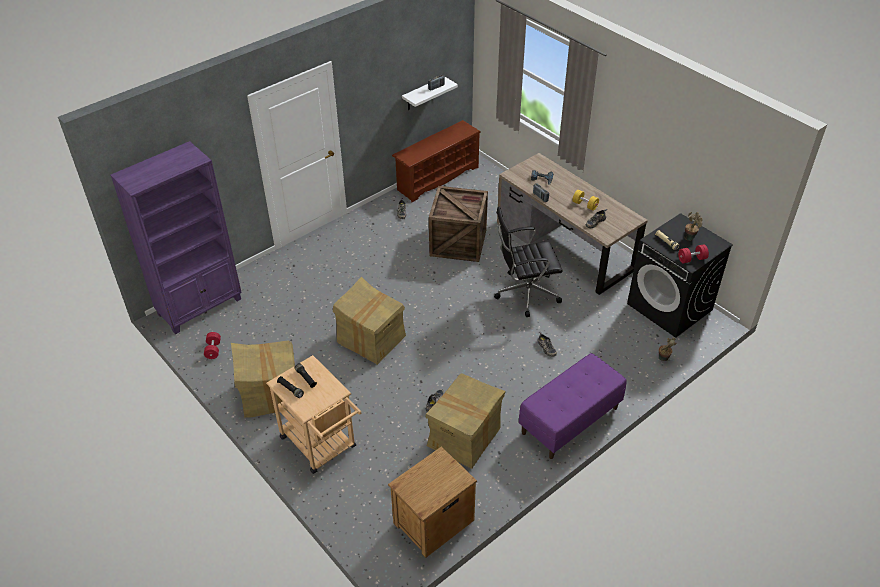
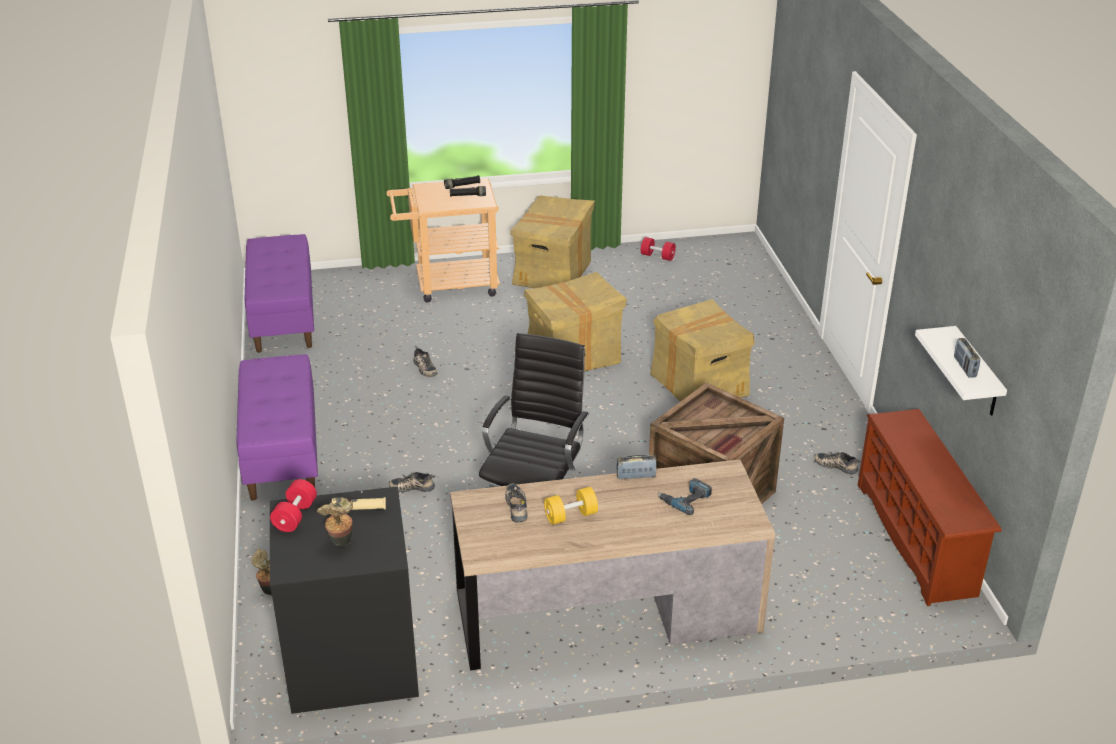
camera: 120 degrees right, 10 degrees down
purple bookcase [110,141,242,334] -> none
brown nightstand [388,447,477,558] -> purple bench [245,234,314,353]
cardboard box [426,374,505,469] -> cardboard box moved to [650,299,755,402]

